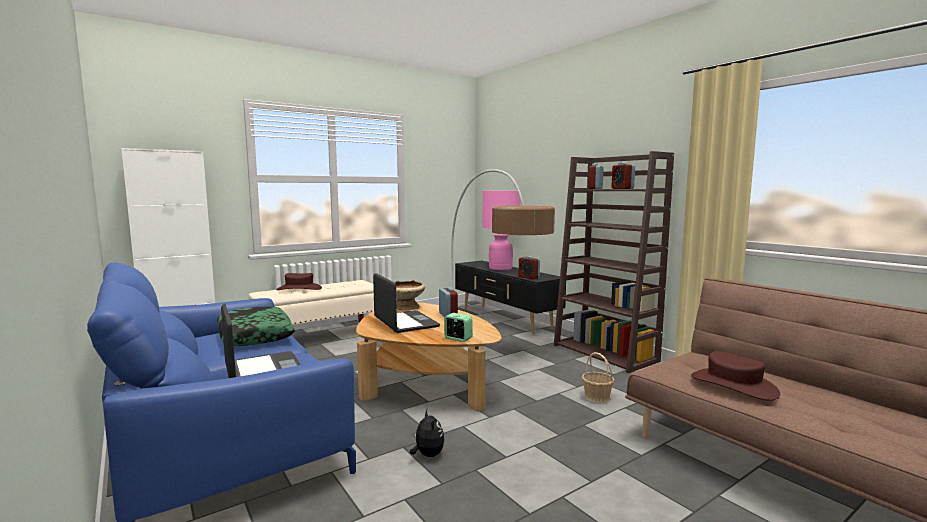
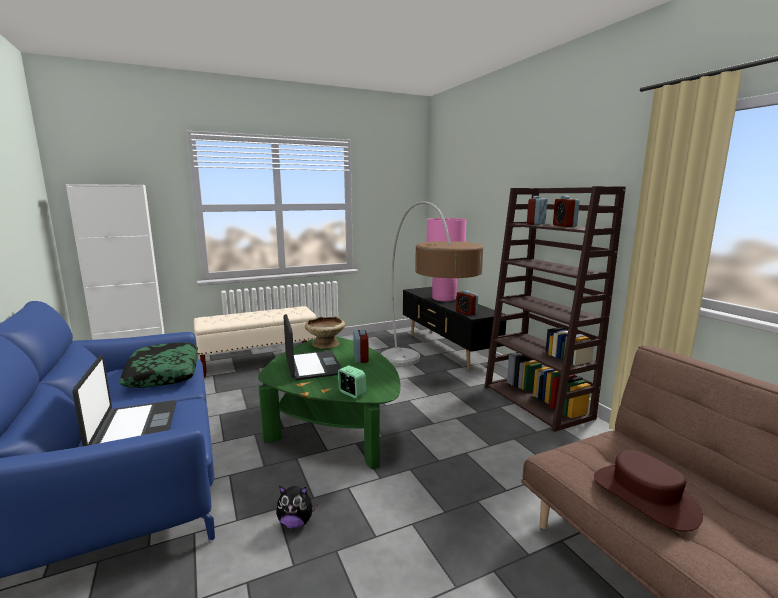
camera: 10 degrees right, 5 degrees up
brown hat [276,273,322,290] -> none
brown coffee table [356,302,502,412] -> green coffee table [258,336,401,469]
plush toy [410,410,444,457] -> plush toy turned 105 degrees clockwise [276,486,318,529]
basket [582,352,615,403] -> none

